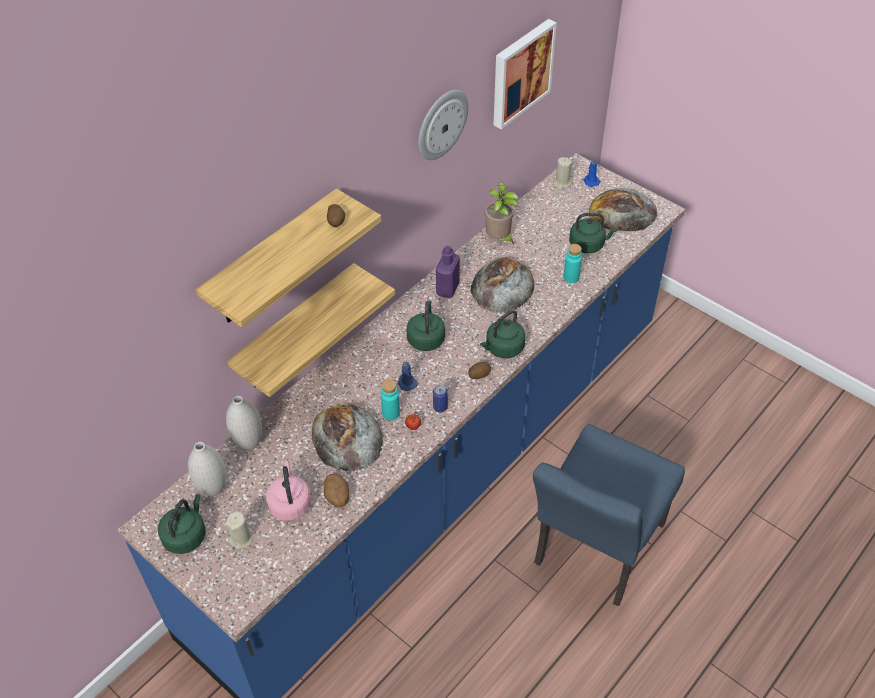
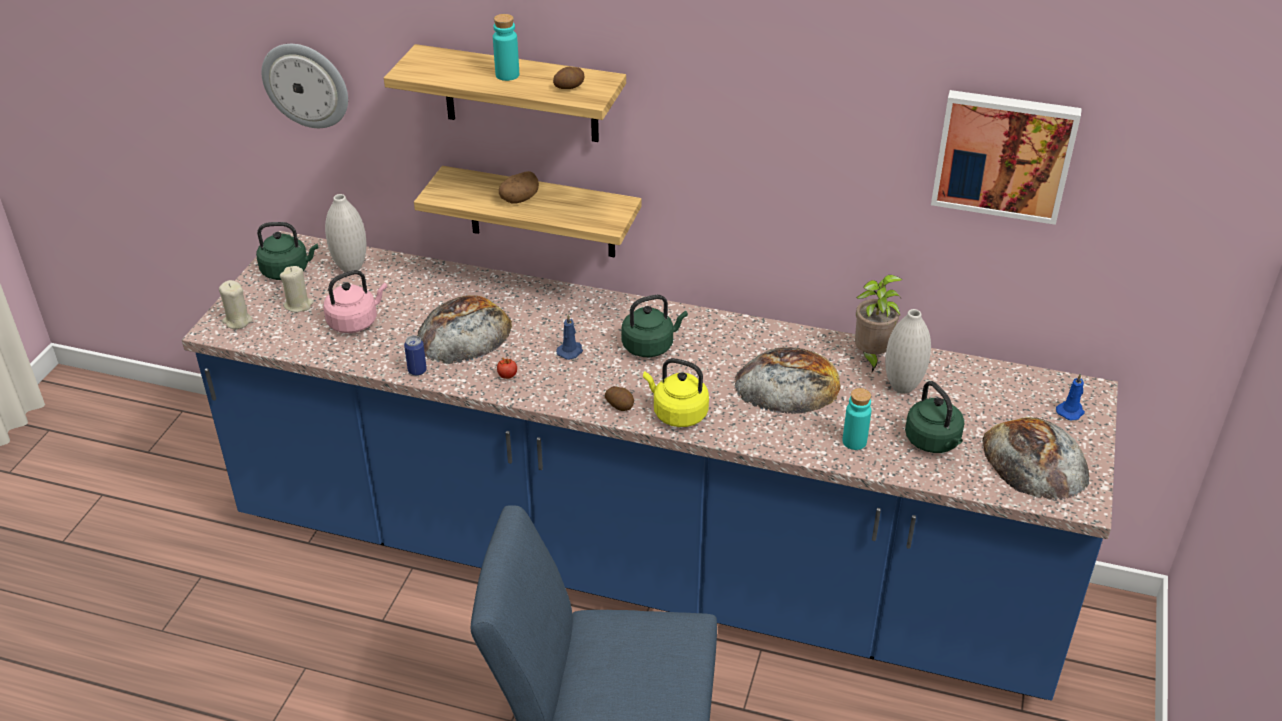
camera: 65 degrees right, 10 degrees down
white vase [226,396,262,450] -> white vase moved to [885,309,931,394]
potato [324,474,349,508] -> potato moved to [499,171,539,204]
turquoise bottle [381,380,400,420] -> turquoise bottle moved to [493,14,519,81]
wall clock [418,90,468,160] -> wall clock moved to [261,44,348,128]
can [433,384,448,413] -> can moved to [404,335,427,376]
purple bottle [436,246,460,298] -> none
green kettle [480,310,525,358] -> yellow kettle [643,358,709,427]
beige candle [553,157,572,190] -> beige candle moved to [219,280,253,329]

